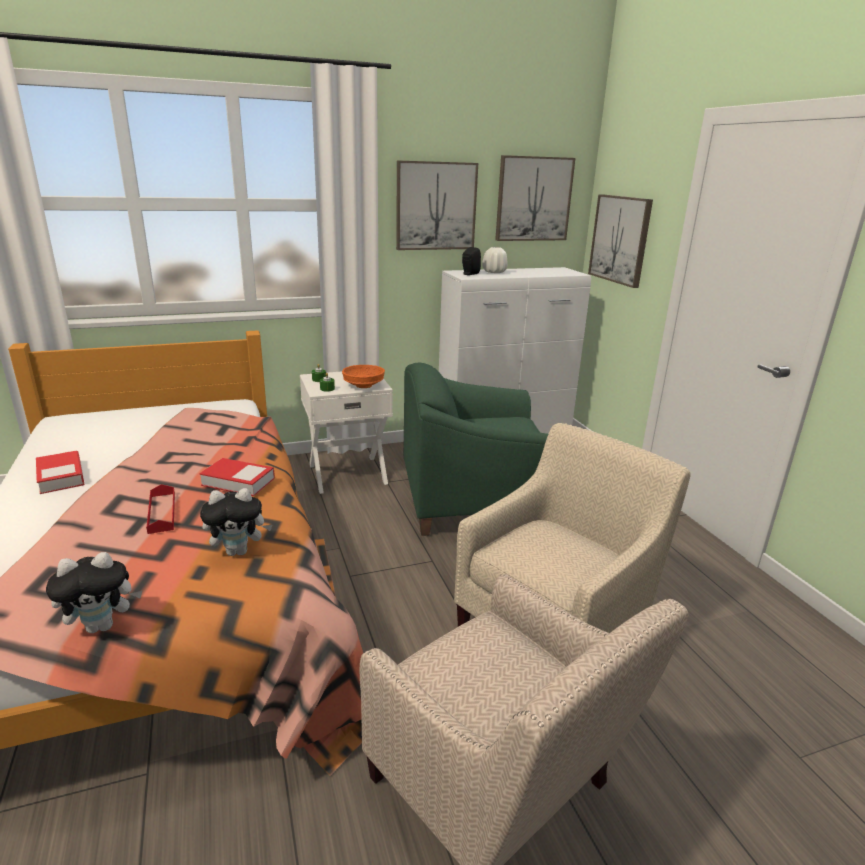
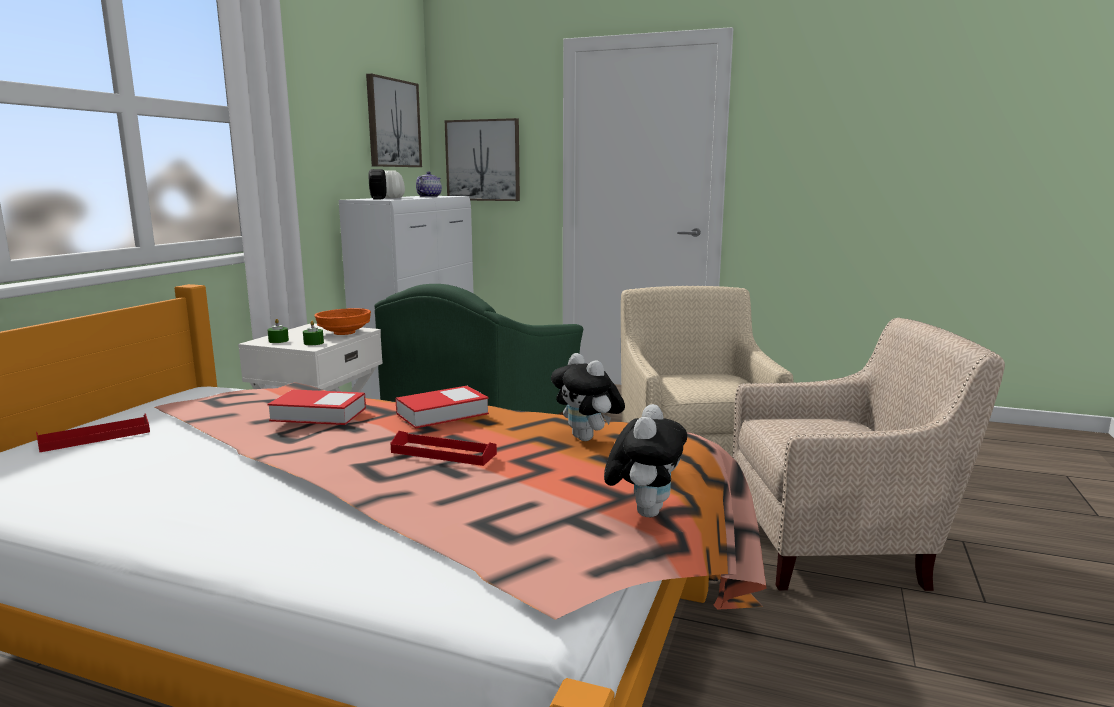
camera: 50 degrees left, 10 degrees down
book [36,450,84,494] -> book moved to [268,390,366,425]
plush toy [200,488,272,556] -> plush toy turned 120 degrees clockwise [551,353,625,441]
picture [396,160,478,250] -> none
none -> red tray [36,413,150,452]
none -> teapot [416,171,442,197]

